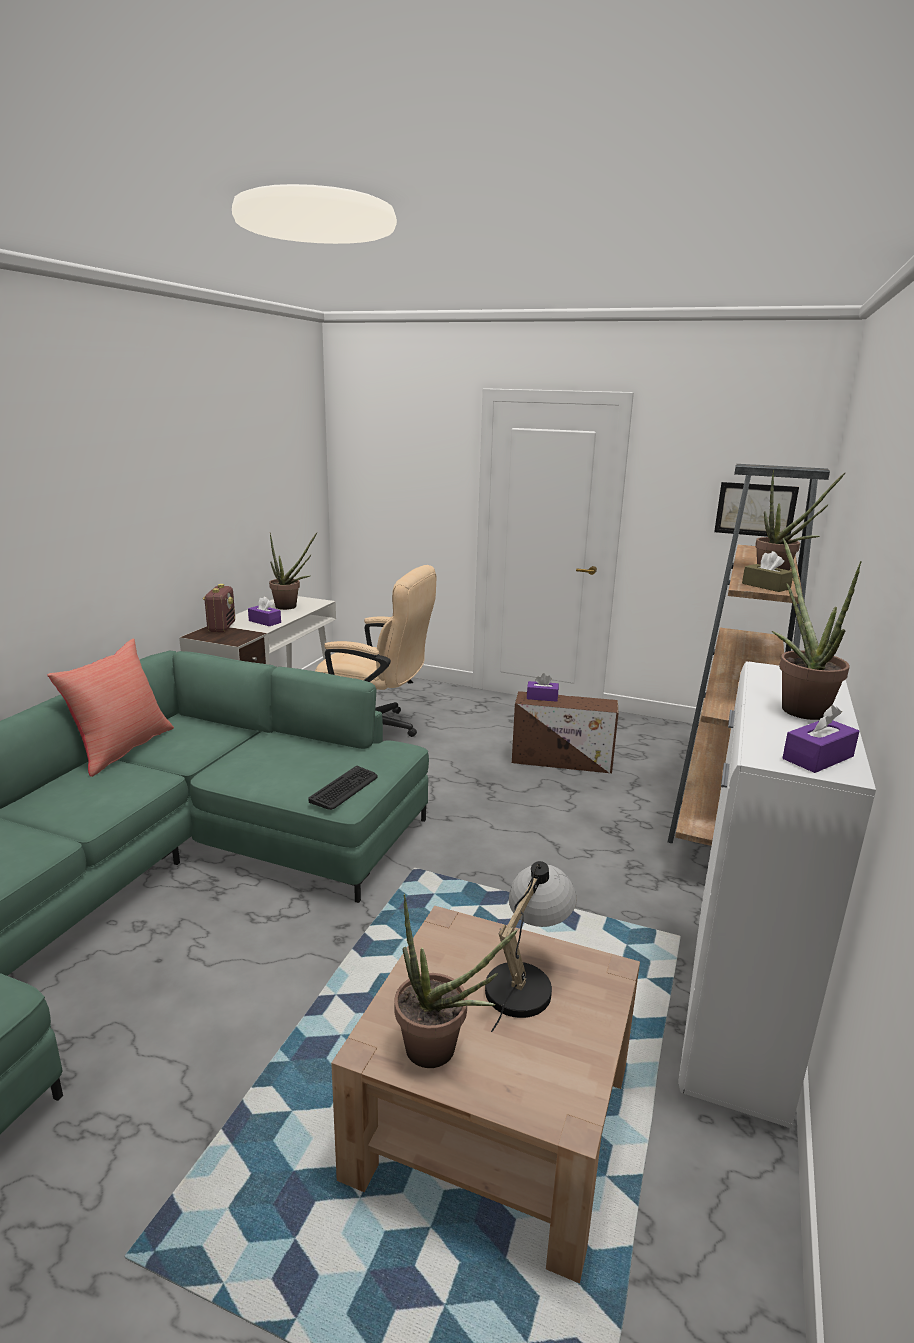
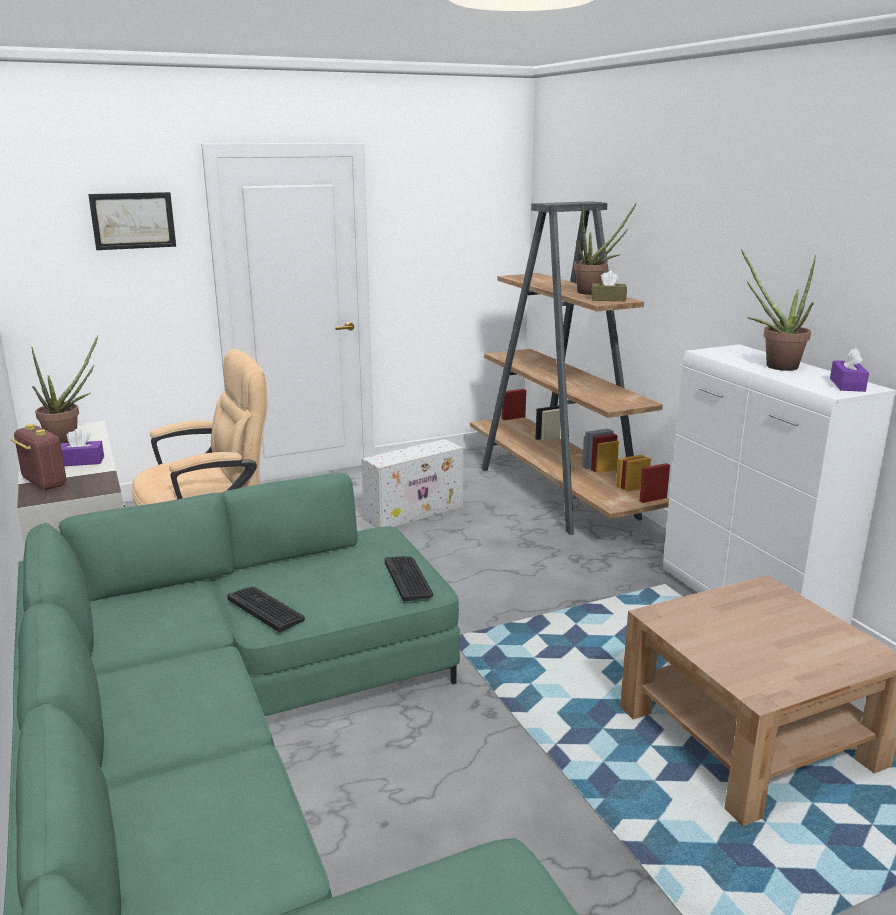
camera: 45 degrees left, 0 degrees up
red pillow [47,639,174,777] -> none
potted plant [395,894,518,1068] -> none
table lamp [485,861,577,1032] -> none
brown storage box [512,691,618,774] -> white storage box [362,439,463,528]
purple tissue box [527,673,559,702] -> none
picture [714,482,799,537] -> picture moved to [88,192,176,250]
none -> keyboard [227,587,305,632]

